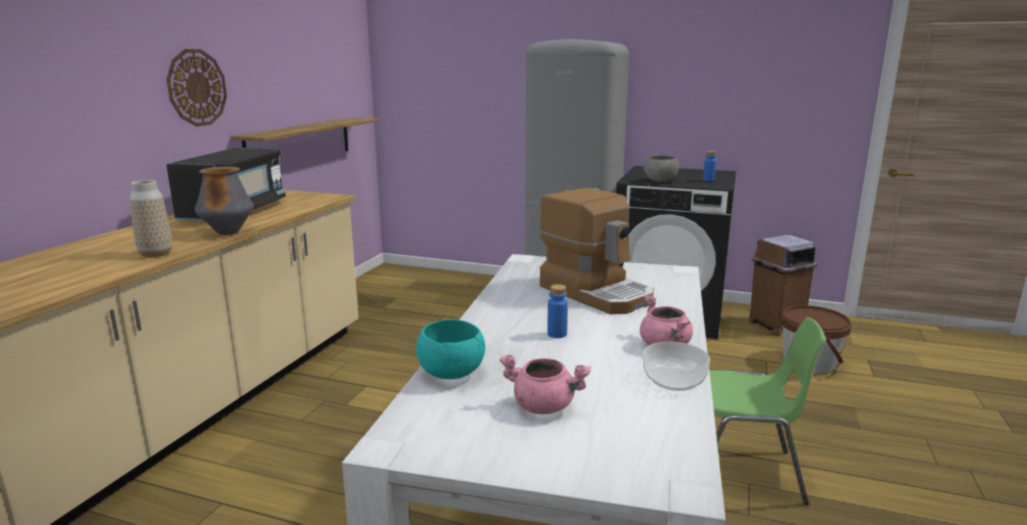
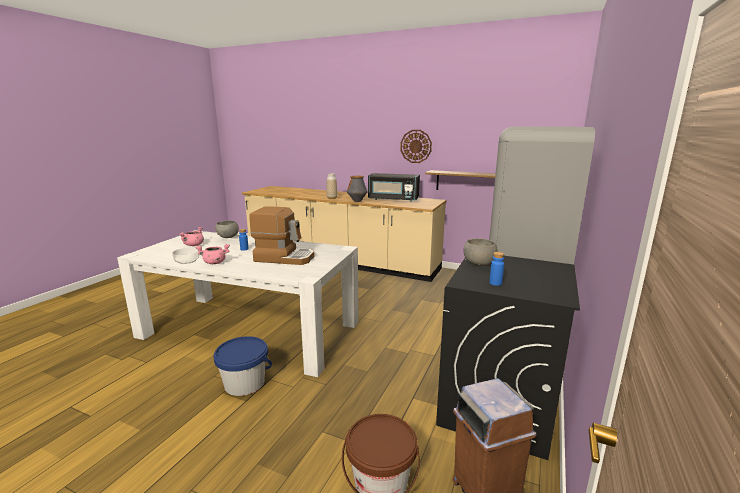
camera: 95 degrees right, 0 degrees up
turquoise bowl [416,319,485,379] -> grey bowl [215,220,239,238]
coffee machine [540,188,654,314] -> coffee machine turned 135 degrees counterclockwise [249,206,315,265]
green chair [709,317,826,505] -> blue bucket [214,336,272,396]

